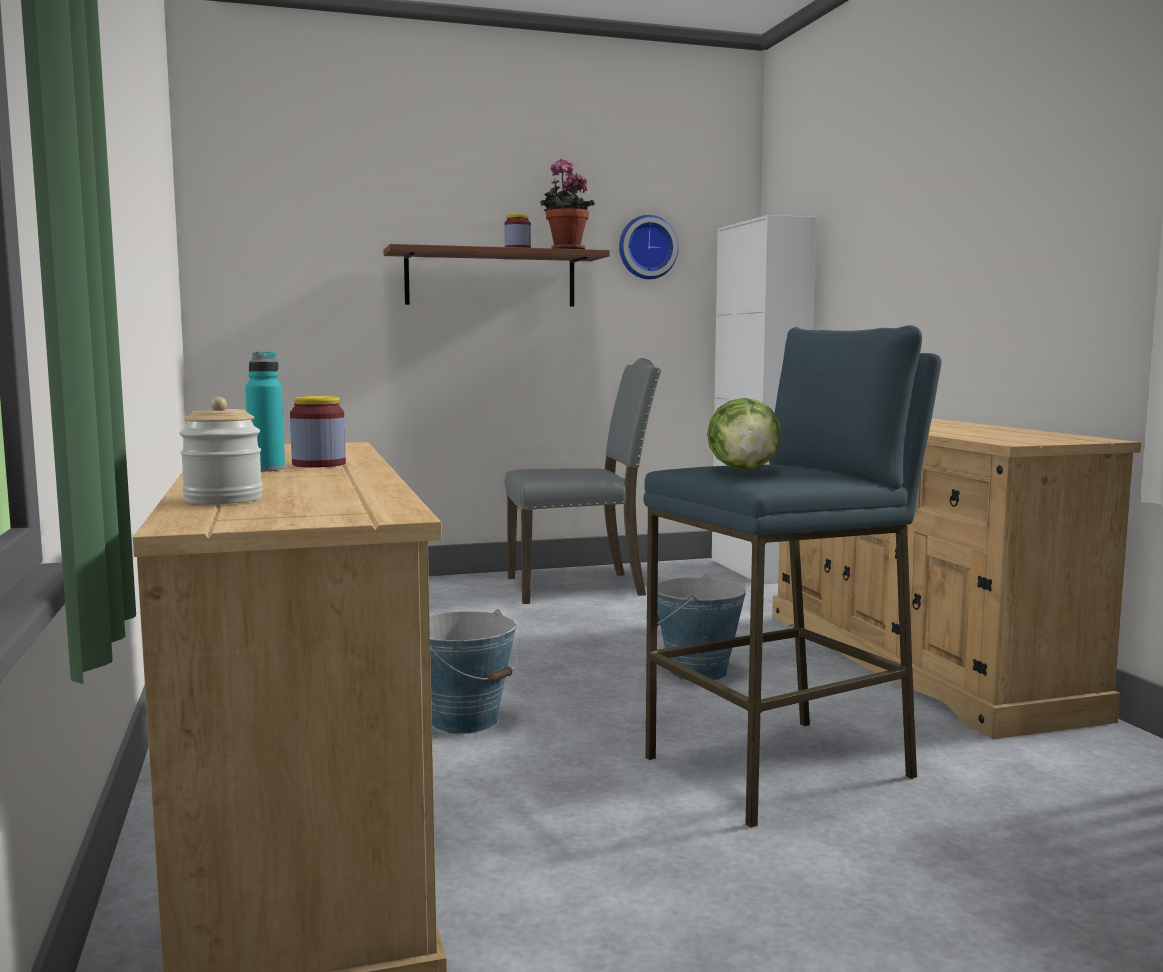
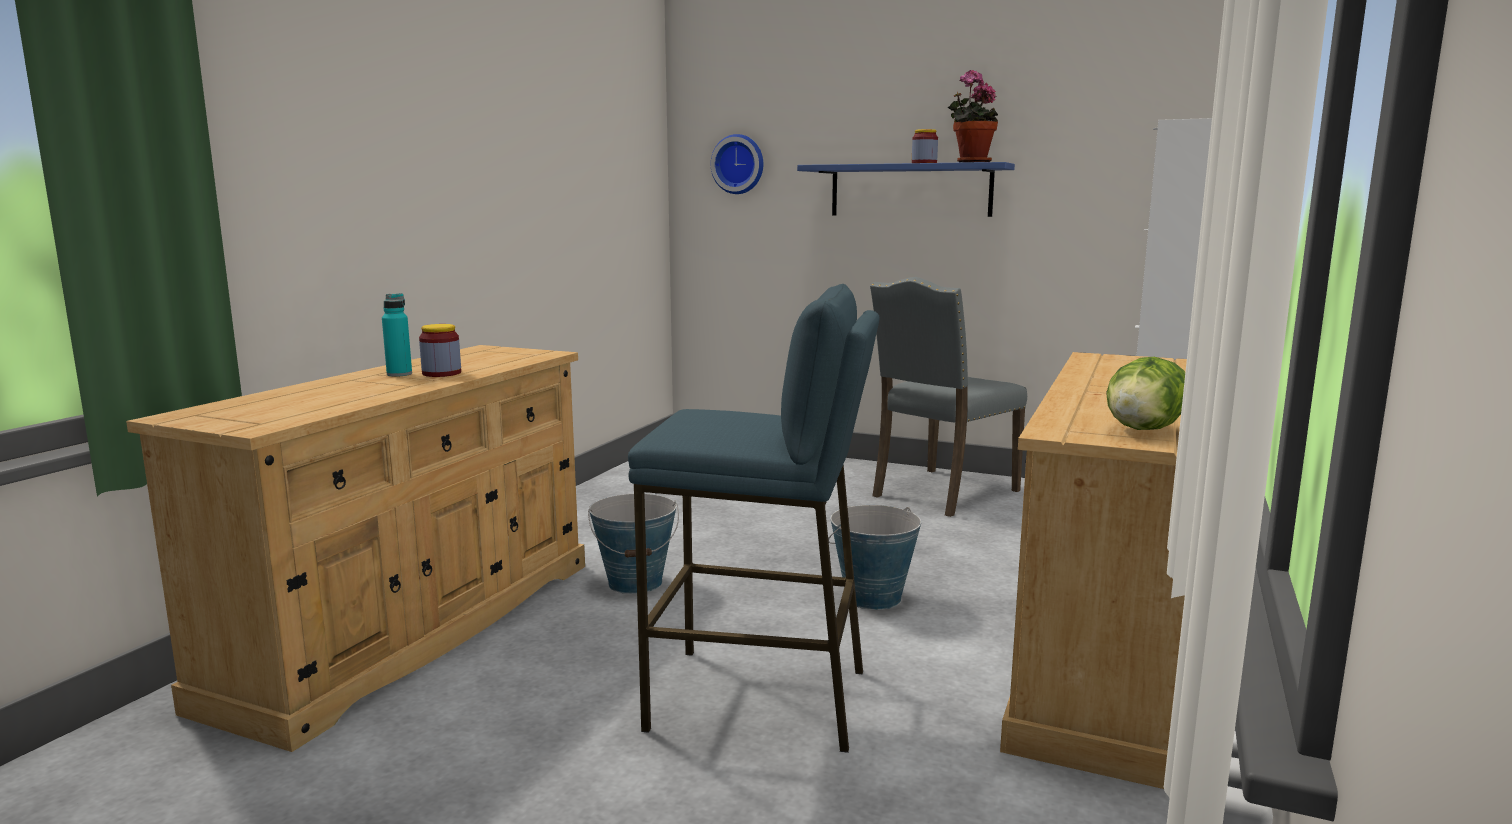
camera: 40 degrees right, 5 degrees up
jar [179,397,263,504] -> none
brown shelf [383,244,610,307] -> blue shelf [797,162,1015,217]
grey chair [505,358,662,604] -> grey chair turned 105 degrees clockwise [870,277,1027,517]
wall clock [619,215,679,279] -> wall clock moved to [711,134,763,194]
lettuce [707,398,782,470] -> lettuce moved to [1106,357,1185,430]

